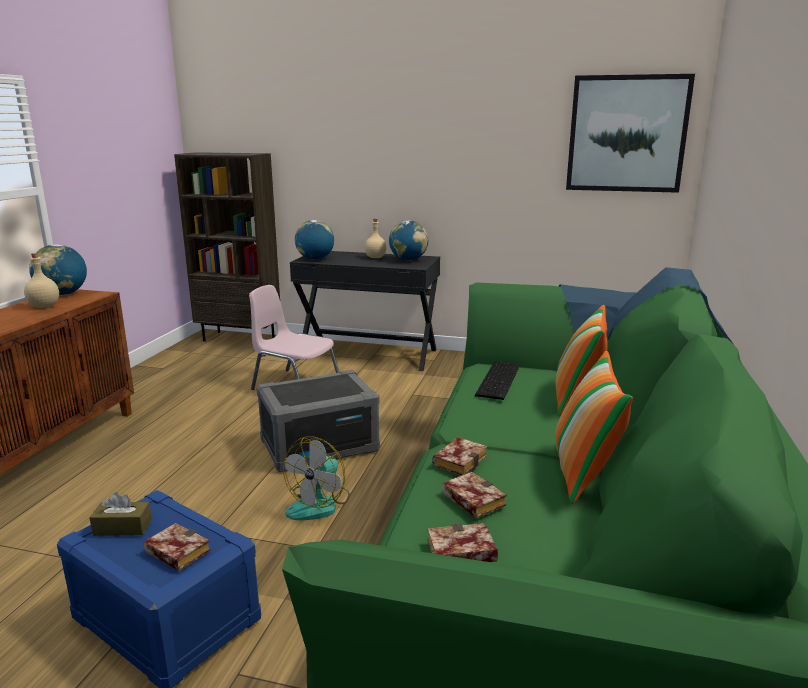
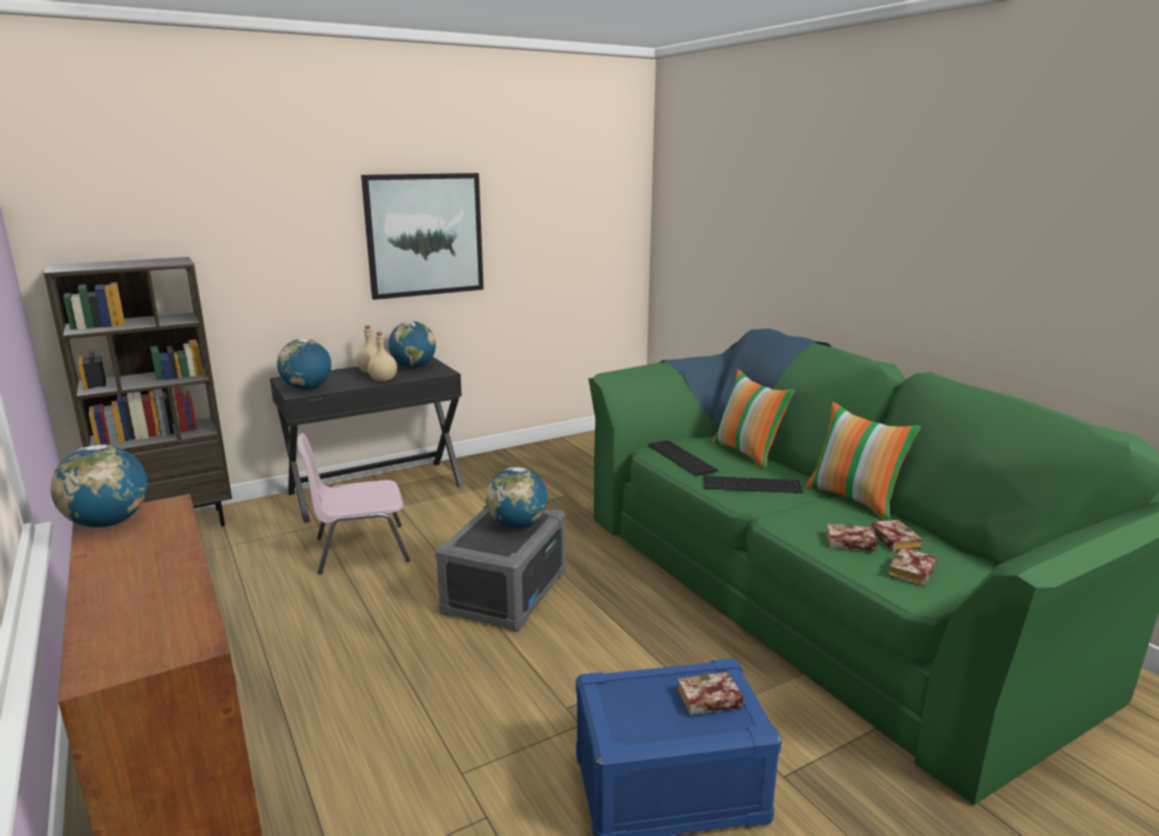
camera: 45 degrees left, 0 degrees up
beige bottle [24,253,59,308] -> beige bottle moved to [368,332,397,381]
brown tissue box [89,492,152,536] -> none
fan [283,437,350,520] -> none
book [432,437,488,476] -> book moved to [870,520,923,551]
picture [566,74,695,193] -> picture moved to [361,173,484,300]
none -> globe [486,467,547,528]
none -> keyboard [704,476,803,493]

